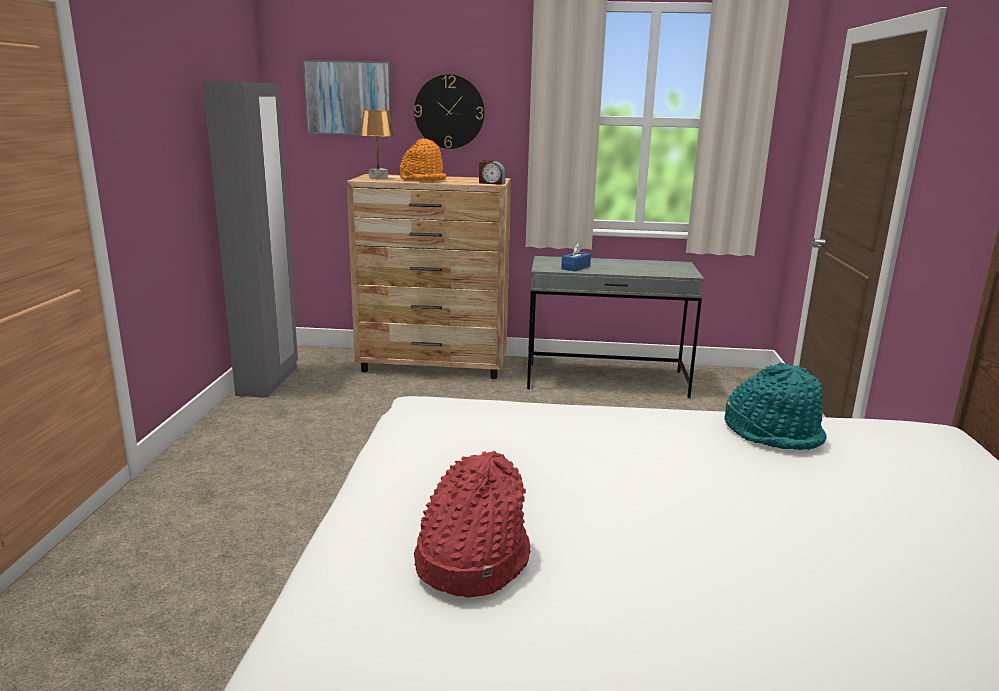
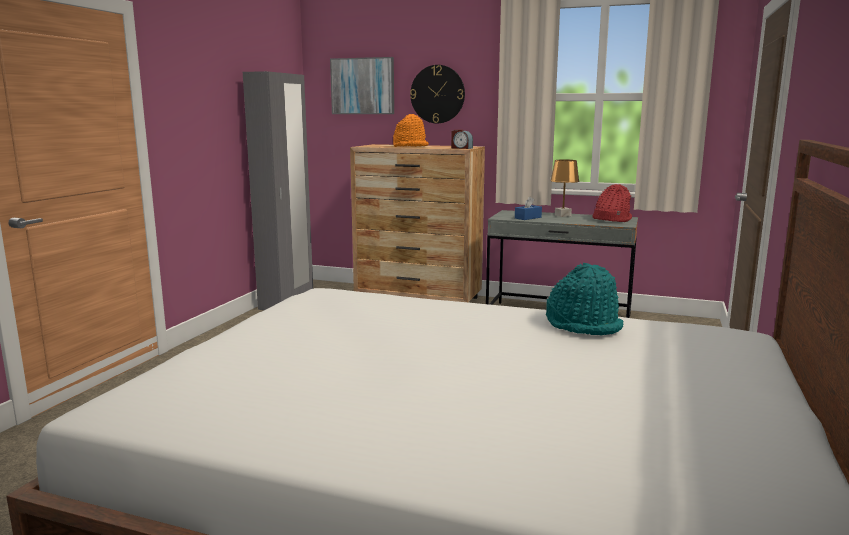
camera: 15 degrees right, 5 degrees down
brown table lamp [360,110,394,179] -> brown table lamp moved to [550,160,579,217]
red hat [414,450,531,597] -> red hat moved to [593,184,632,222]

